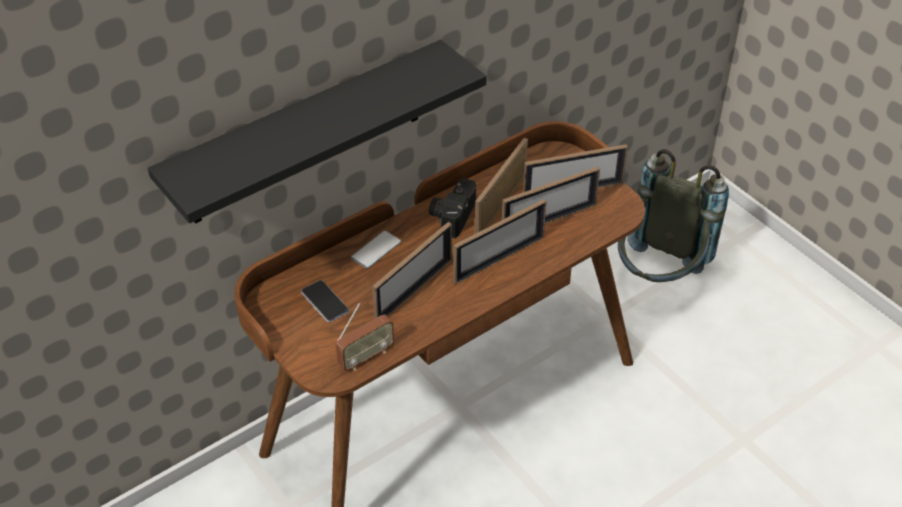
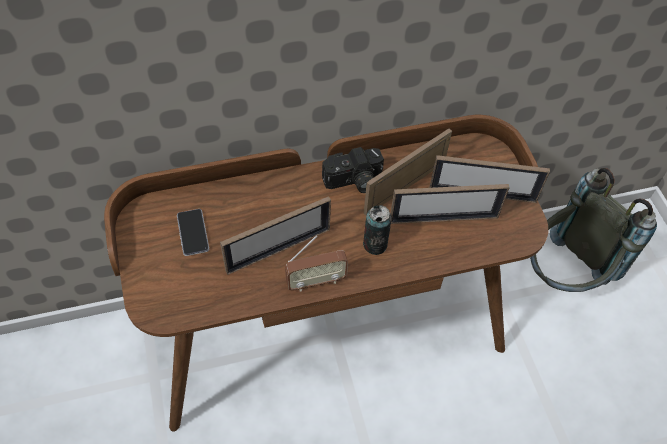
camera: 20 degrees right, 10 degrees up
black shelf [148,40,487,224] -> none
radio [336,303,394,371] -> radio moved to [285,236,348,292]
phone [351,230,401,269] -> none
camera [429,178,476,238] -> camera turned 150 degrees counterclockwise [322,147,384,193]
picture frame [453,199,546,284] -> can [363,205,392,255]

